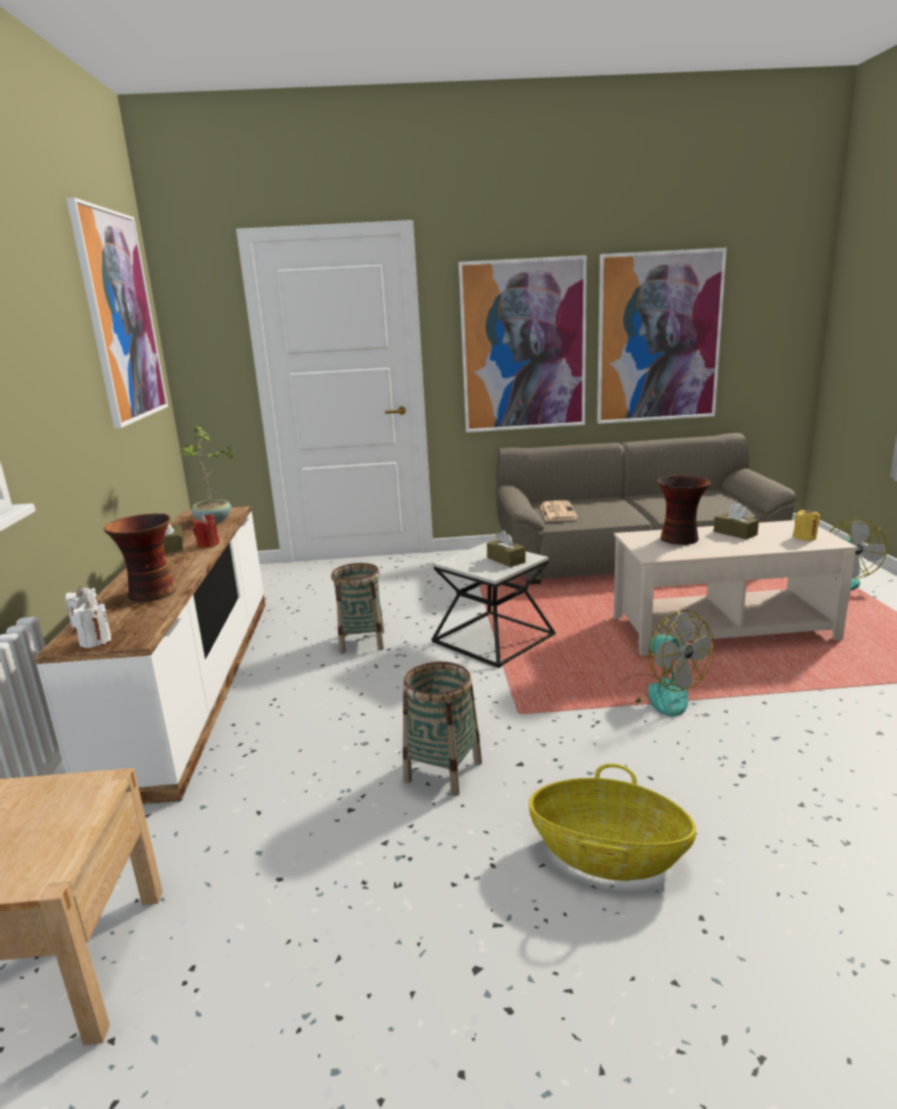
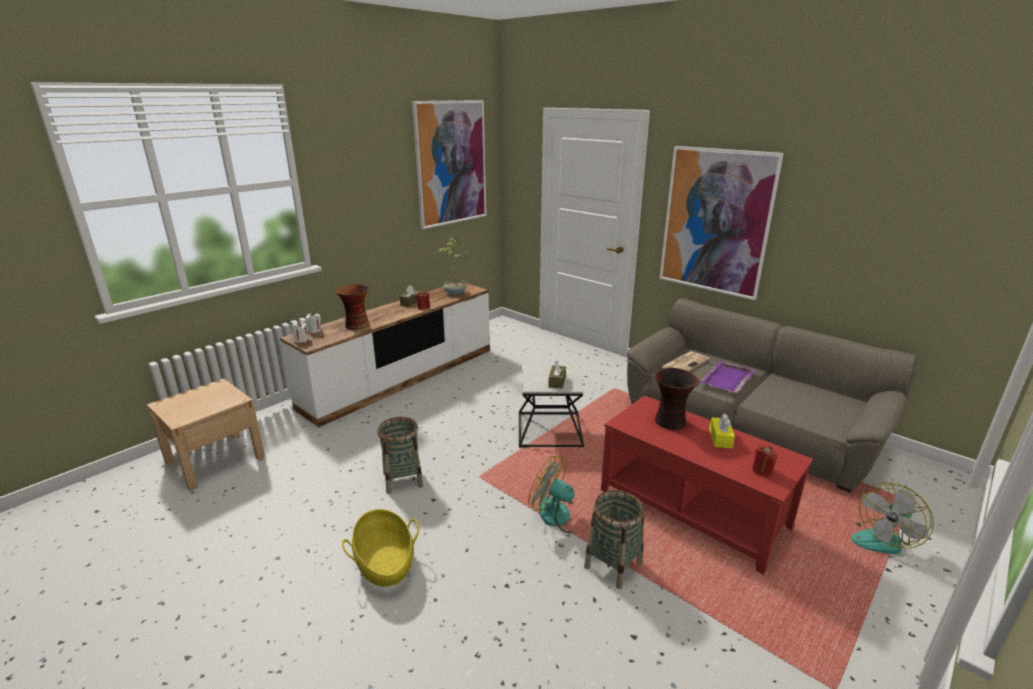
camera: 45 degrees right, 5 degrees up
basket [331,563,384,653] -> basket moved to [584,490,644,589]
picture [597,248,727,424] -> none
beige coffee table [614,520,858,656] -> red coffee table [601,395,813,575]
fan [622,610,714,716] -> fan turned 105 degrees clockwise [528,456,592,533]
brown tissue box [714,503,759,539] -> yellow tissue box [709,414,735,449]
yellow candle [793,508,820,541] -> red candle [752,445,778,477]
none -> purple tray [699,361,756,393]

